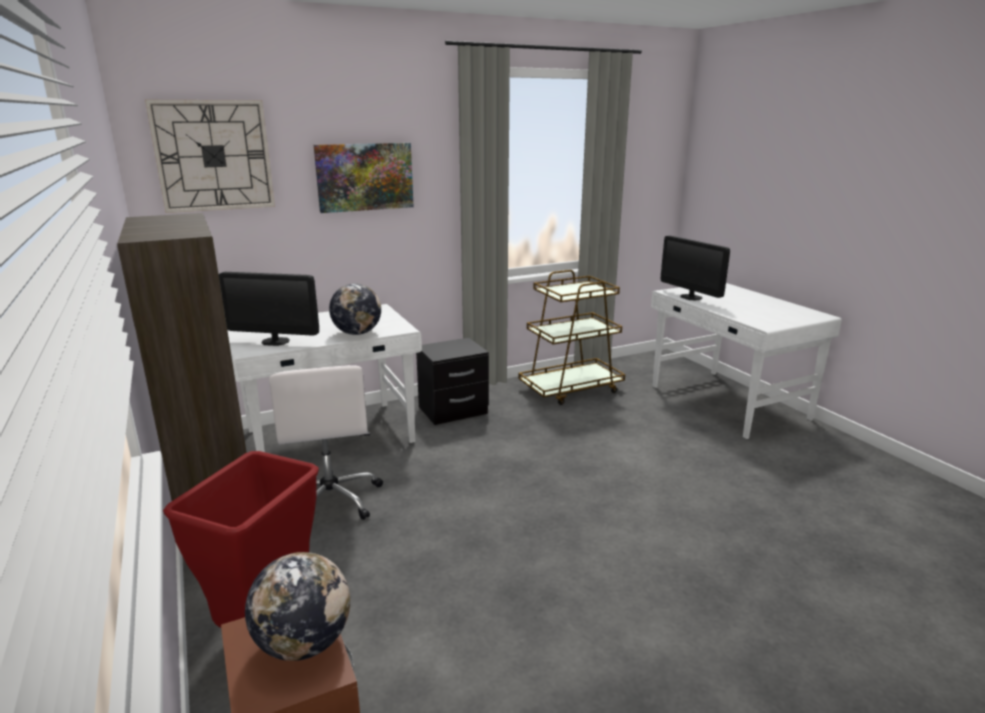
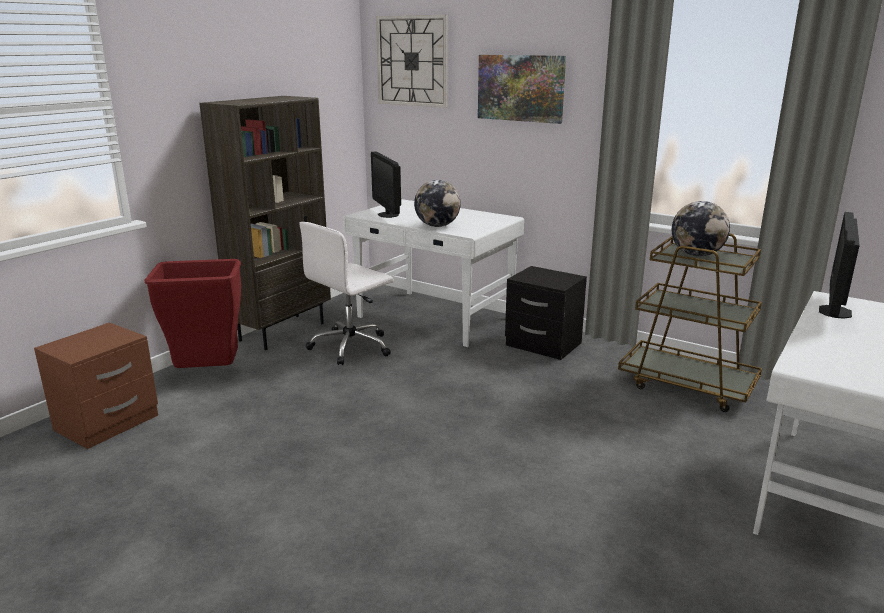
camera: 60 degrees right, 0 degrees up
globe [245,552,350,661] -> globe moved to [672,201,730,257]

